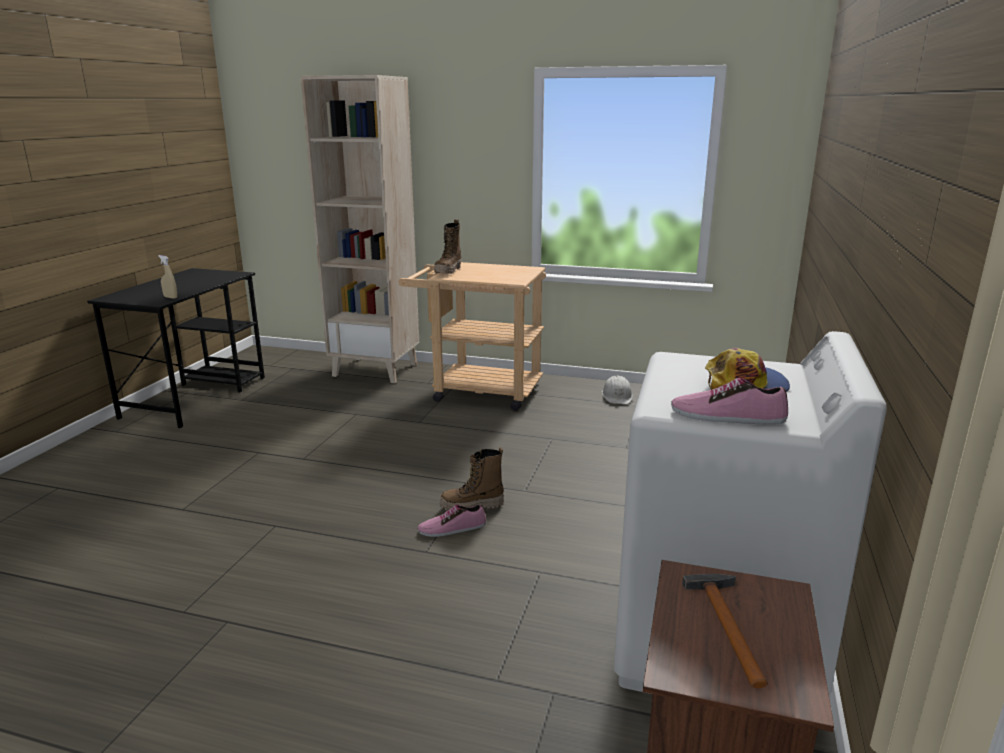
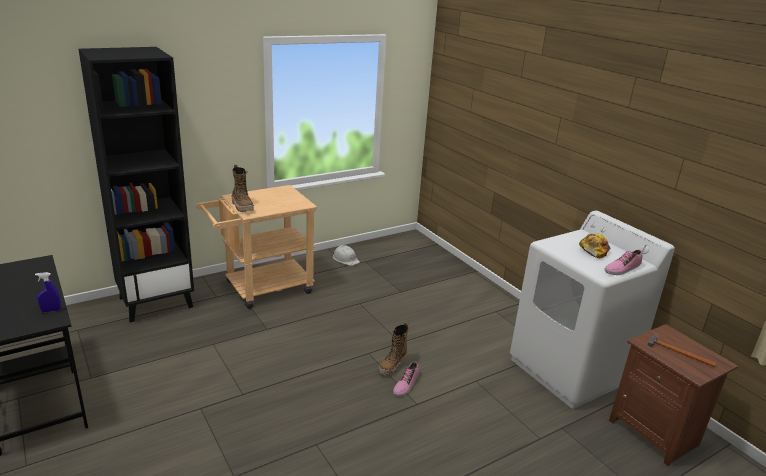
camera: 50 degrees left, 5 degrees up
beige spray bottle [158,255,177,299] -> blue spray bottle [35,272,61,312]
beige bookcase [300,75,419,383] -> black bookcase [79,47,194,322]

